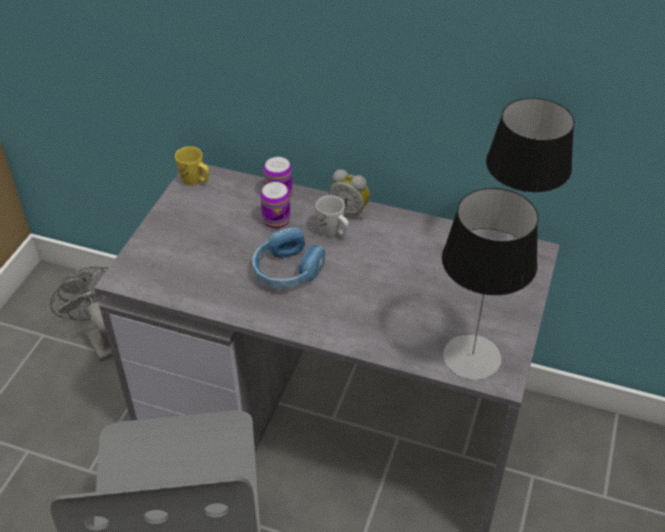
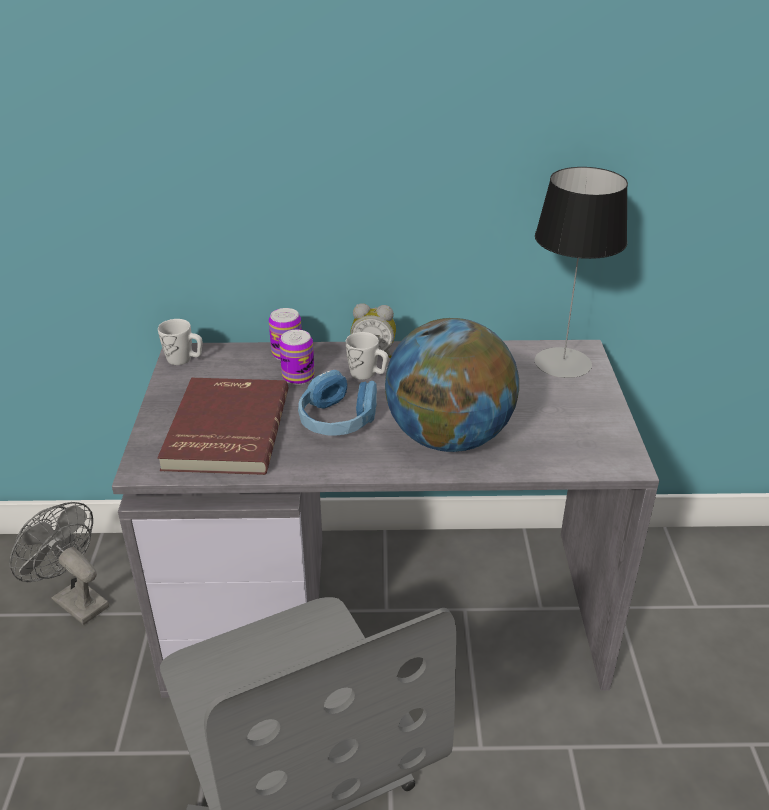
camera: 20 degrees left, 10 degrees down
yellow mug [175,146,209,186] -> white mug [158,319,203,365]
table lamp [442,188,538,380] -> none
none -> red book [157,378,288,475]
none -> globe [385,318,519,452]

